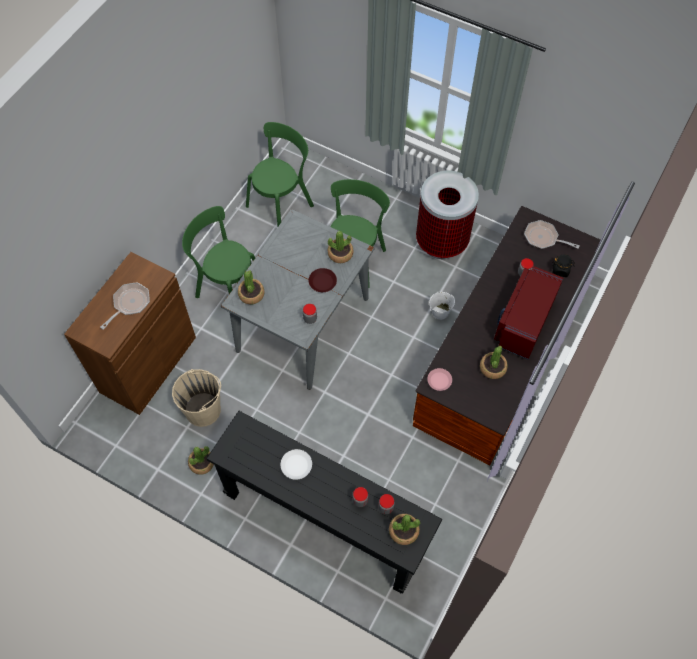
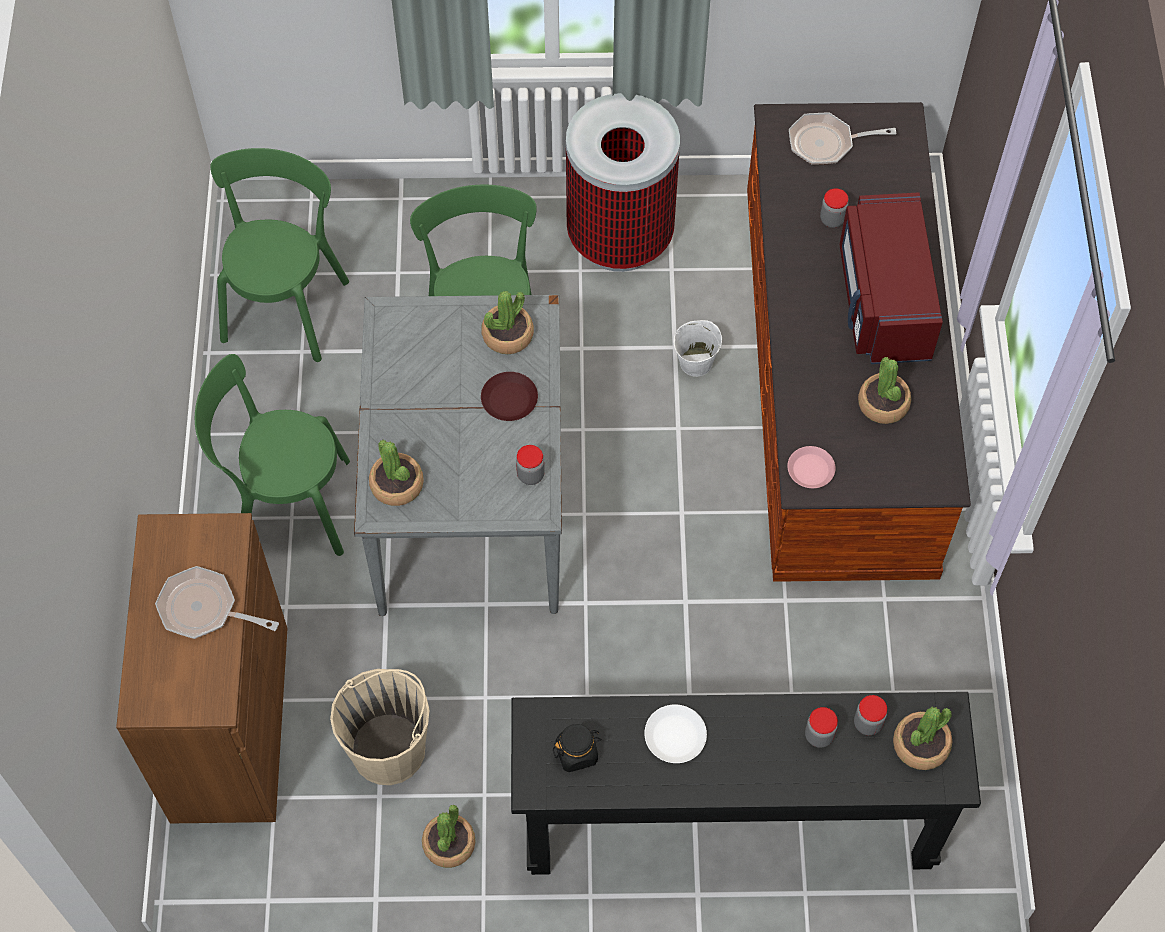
camera: 30 degrees left, 0 degrees up
frying pan [100,282,150,330] -> frying pan turned 75 degrees counterclockwise [155,566,279,639]
black jar [552,254,575,277] -> black jar moved to [553,724,602,772]

